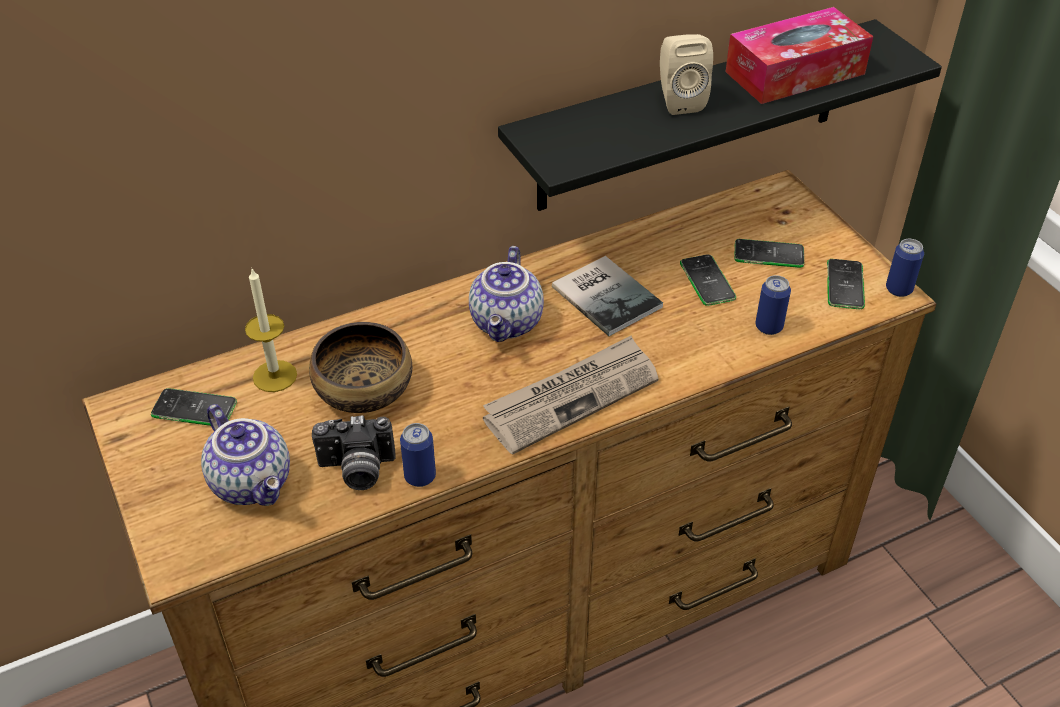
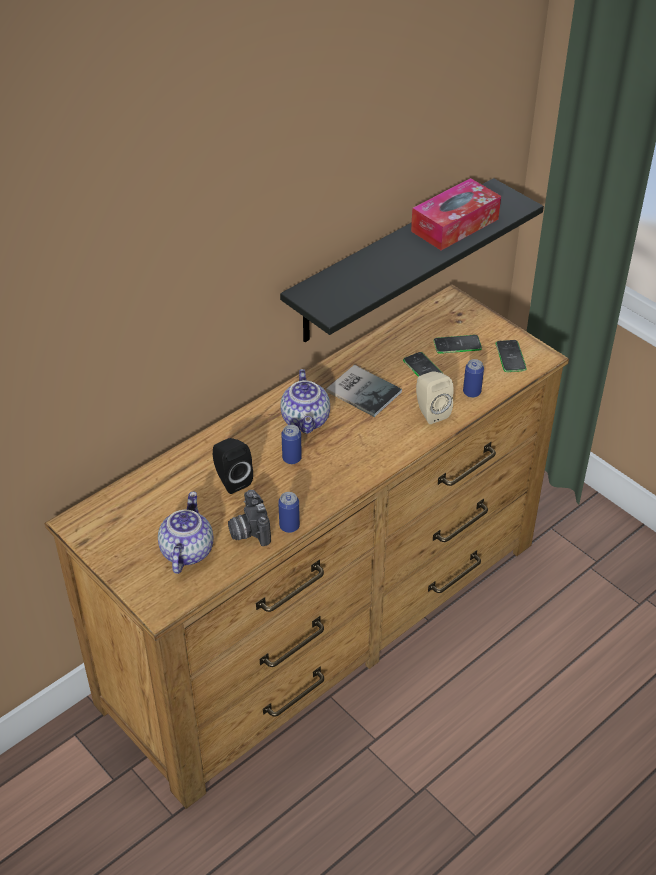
camera: 15 degrees left, 0 degrees up
phone [151,388,237,426] -> none
teapot [201,404,290,506] -> teapot turned 120 degrees counterclockwise [158,491,213,574]
candle [245,267,297,392] -> none
bowl [309,322,412,413] -> black speaker [213,438,253,494]
camera [312,415,395,490] -> camera turned 90 degrees clockwise [228,490,271,546]
newspaper [483,335,659,455] -> none
beige speaker [660,34,713,115] -> beige speaker moved to [416,371,454,424]
can [886,239,924,297] -> can moved to [281,425,302,464]

